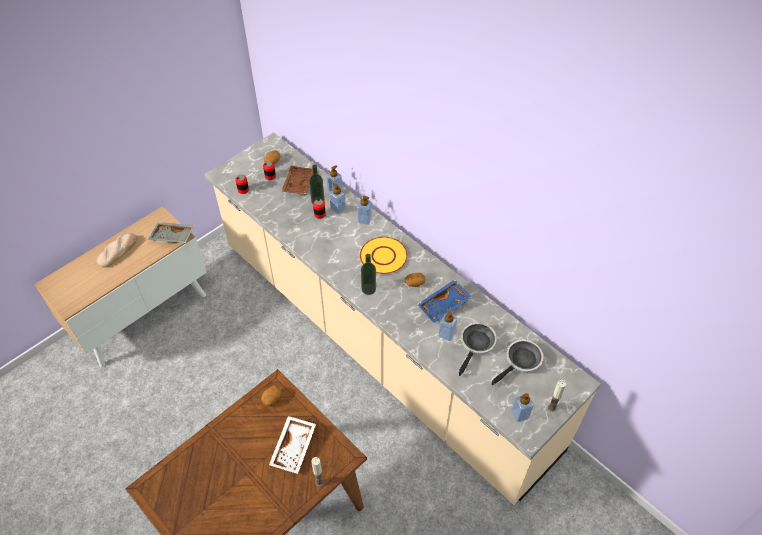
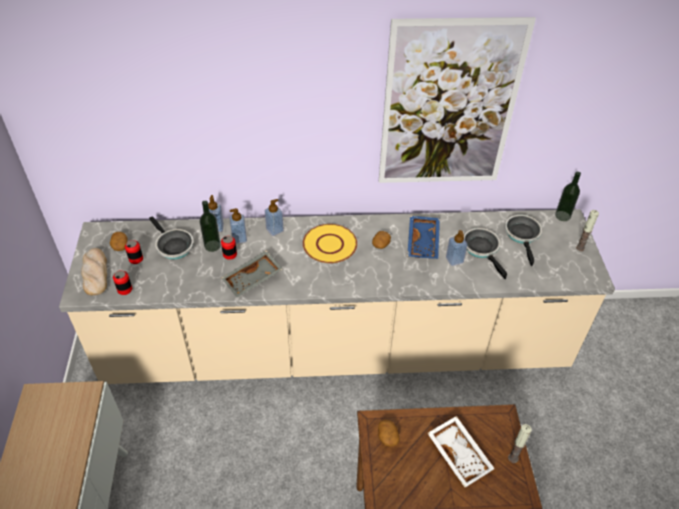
camera: 50 degrees left, 5 degrees down
bread [97,233,137,268] -> bread moved to [81,248,107,296]
grey tray [148,222,195,243] -> grey tray moved to [221,251,283,297]
brown tray [281,166,313,194] -> frying pan [149,216,194,259]
bottle [361,254,376,295] -> bottle moved to [555,171,581,221]
soap dispenser [511,393,534,422] -> none
none -> picture [379,17,536,183]

